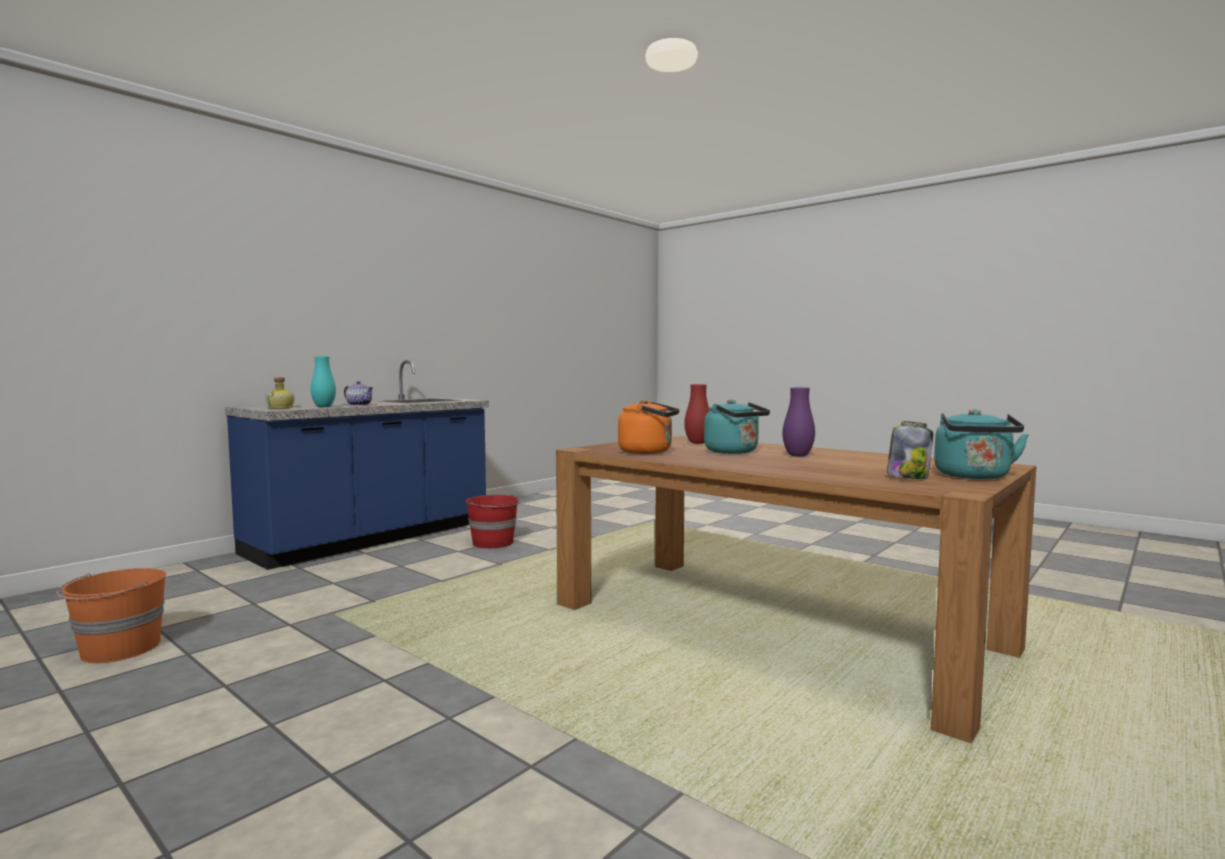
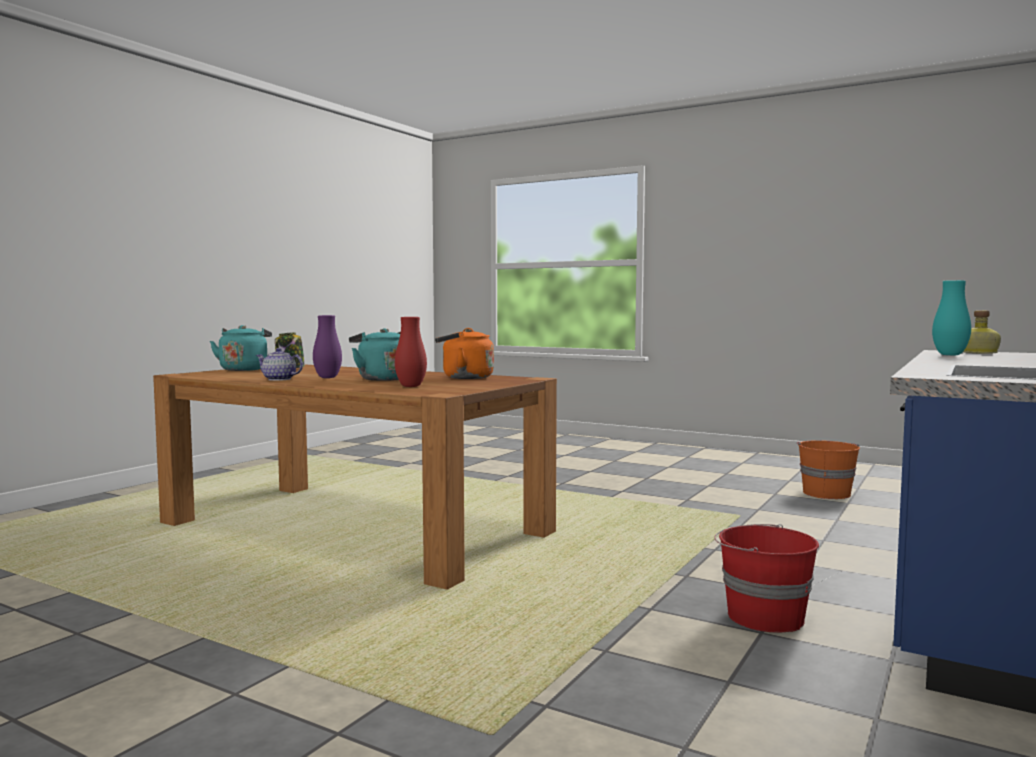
camera: 170 degrees right, 0 degrees up
teapot [344,381,374,406] -> teapot moved to [256,348,303,381]

